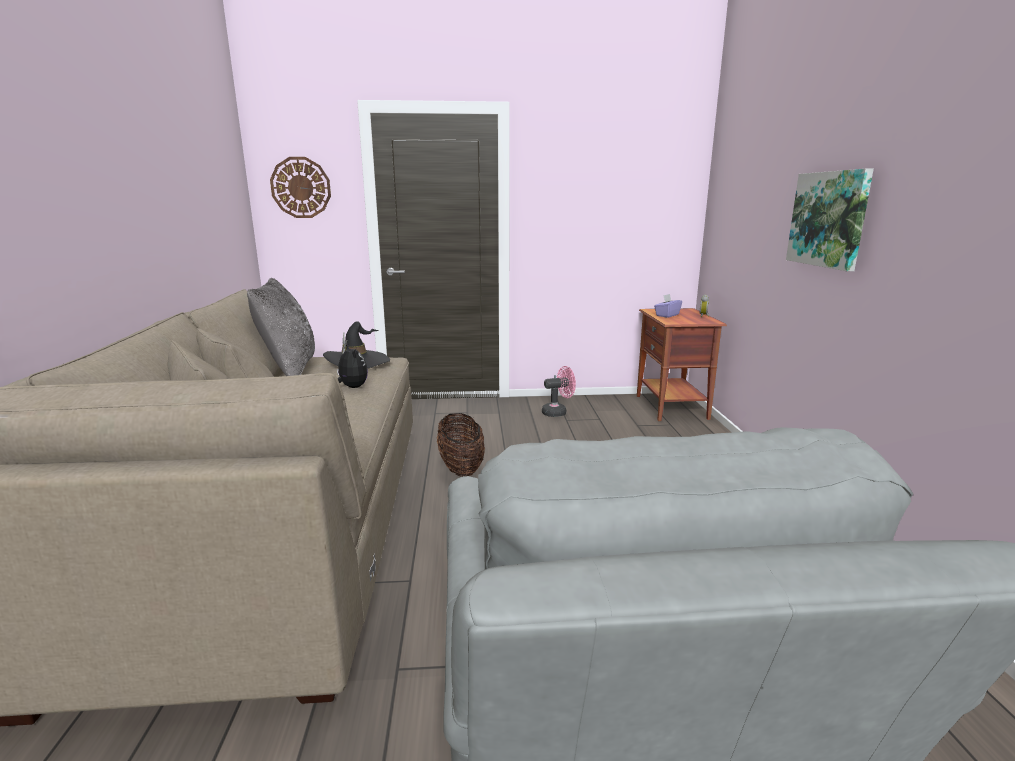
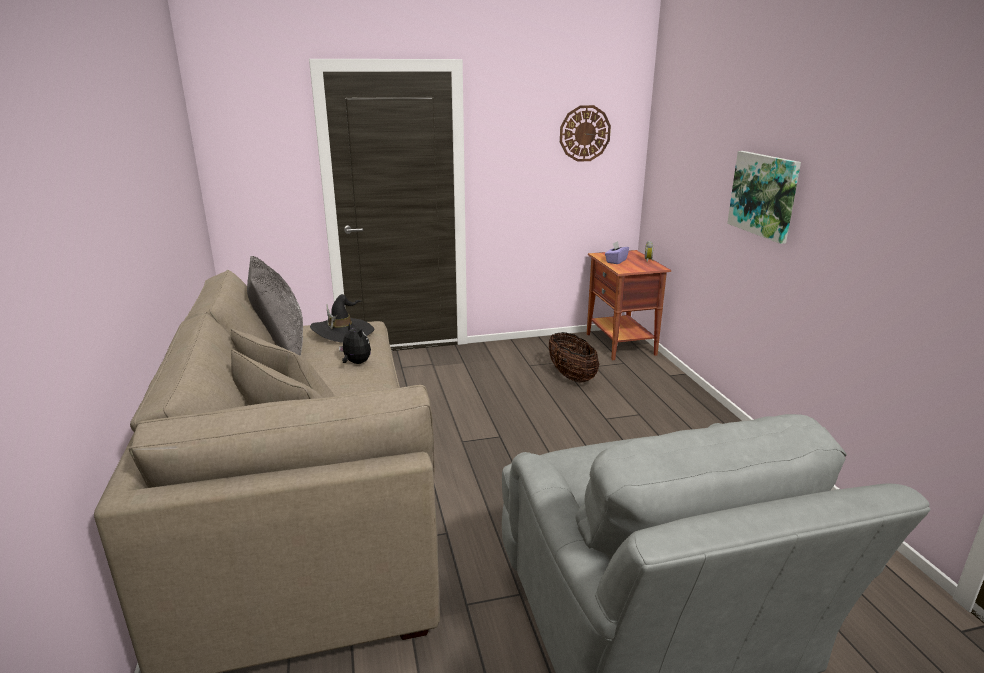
camera: 10 degrees left, 5 degrees up
wall clock [270,157,331,218] -> wall clock moved to [560,105,611,162]
basket [437,413,485,477] -> basket moved to [549,332,599,383]
pink fan [542,366,576,417] -> none

